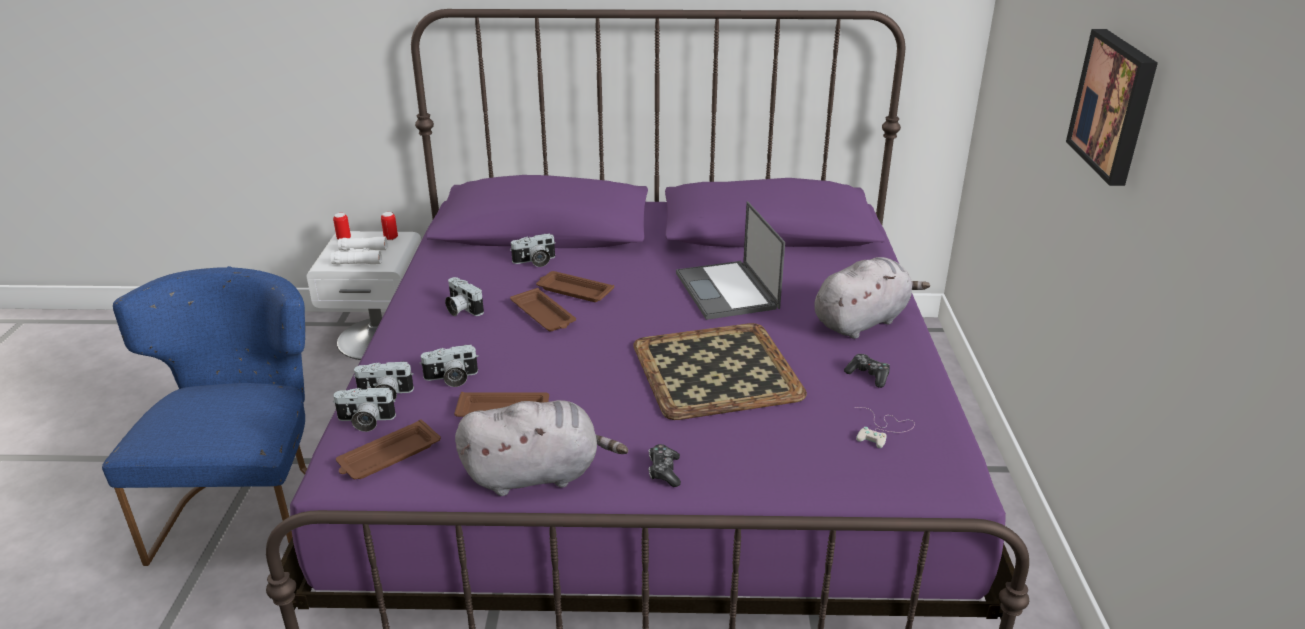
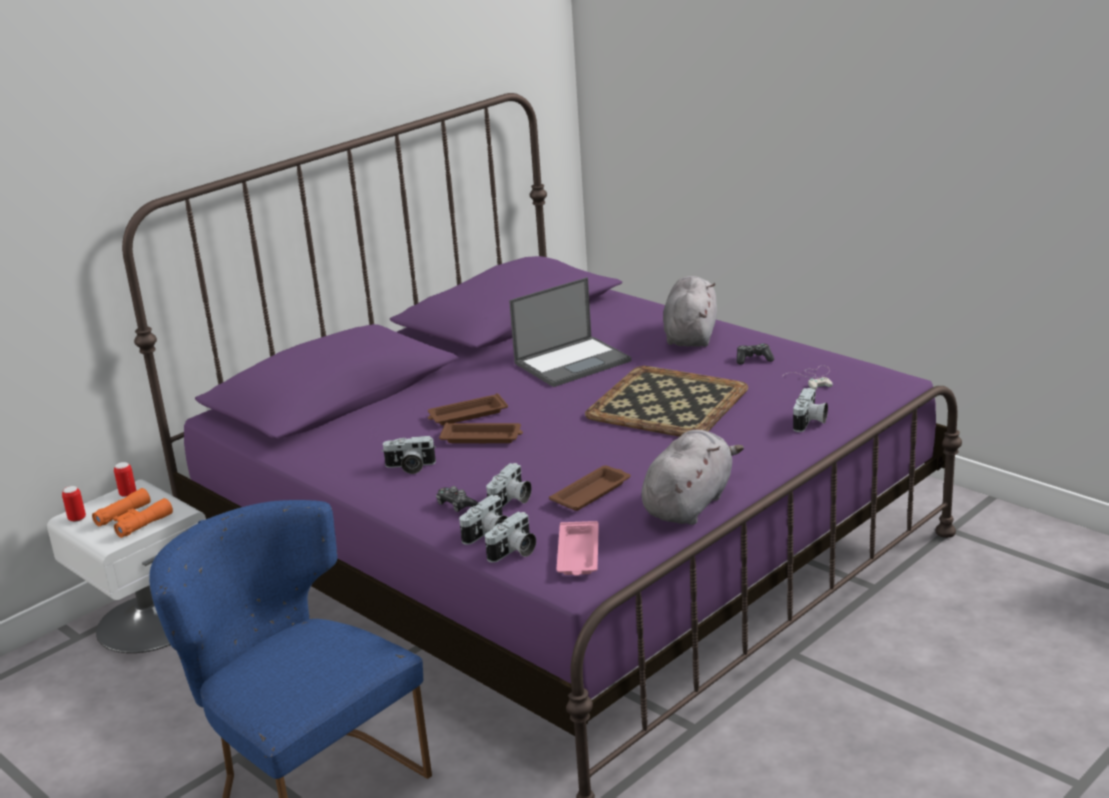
camera: 45 degrees left, 5 degrees down
white binoculars [331,237,387,265] -> orange binoculars [92,488,173,538]
brown tray [336,420,441,479] -> pink tray [557,521,599,576]
camera [511,233,556,267] -> camera moved to [793,388,828,432]
game controller [648,444,681,487] -> game controller moved to [436,486,478,512]
laptop [676,201,785,320] -> laptop turned 60 degrees counterclockwise [509,277,631,387]
picture [1066,29,1158,186] -> none

